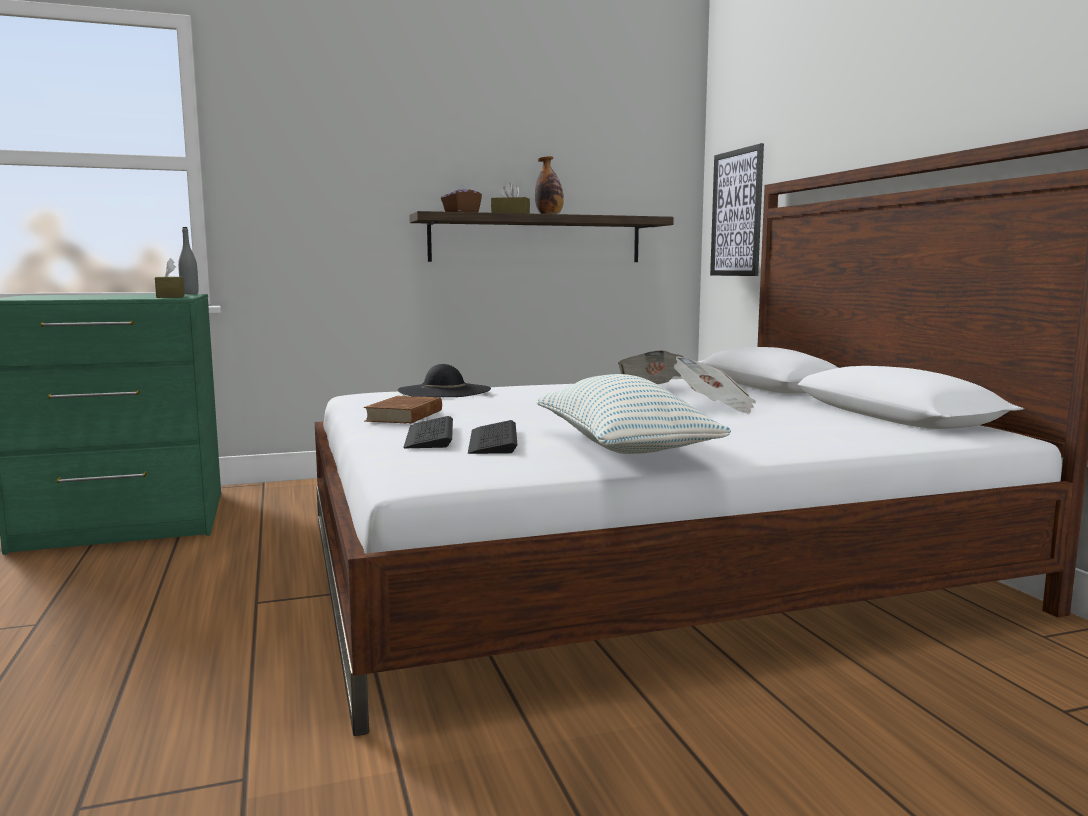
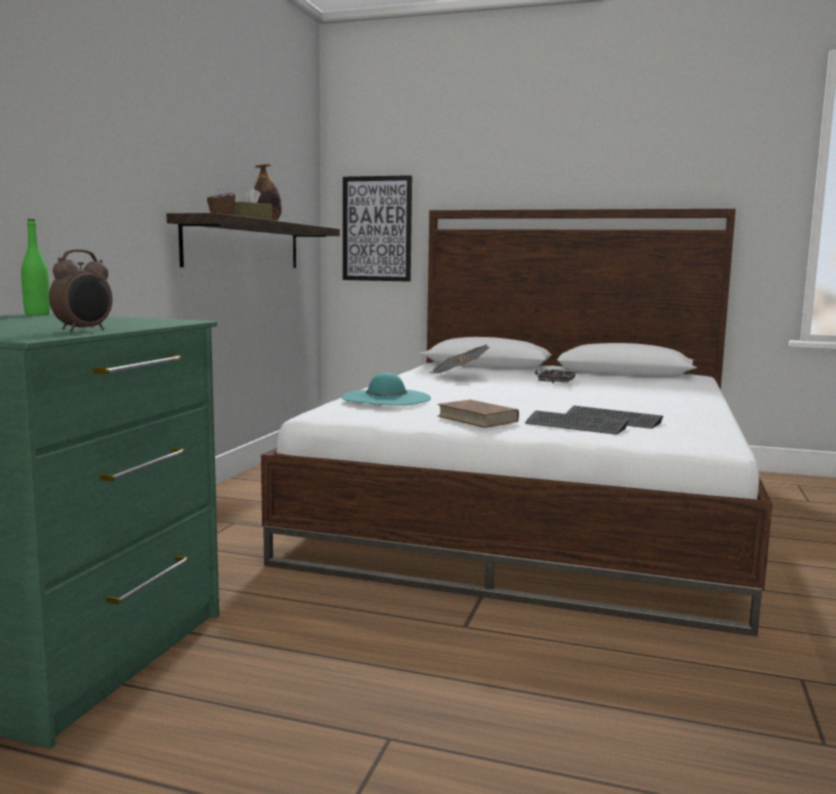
camera: 55 degrees left, 0 degrees up
brown tissue box [155,258,185,298] -> none
grey bottle [178,227,199,294] -> green bottle [21,219,50,315]
black hat [398,364,491,397] -> turquoise hat [342,372,431,406]
pillow [537,374,731,454] -> none
newspaper [674,356,756,414] -> grey tray [535,369,579,384]
none -> alarm clock [49,250,112,332]

